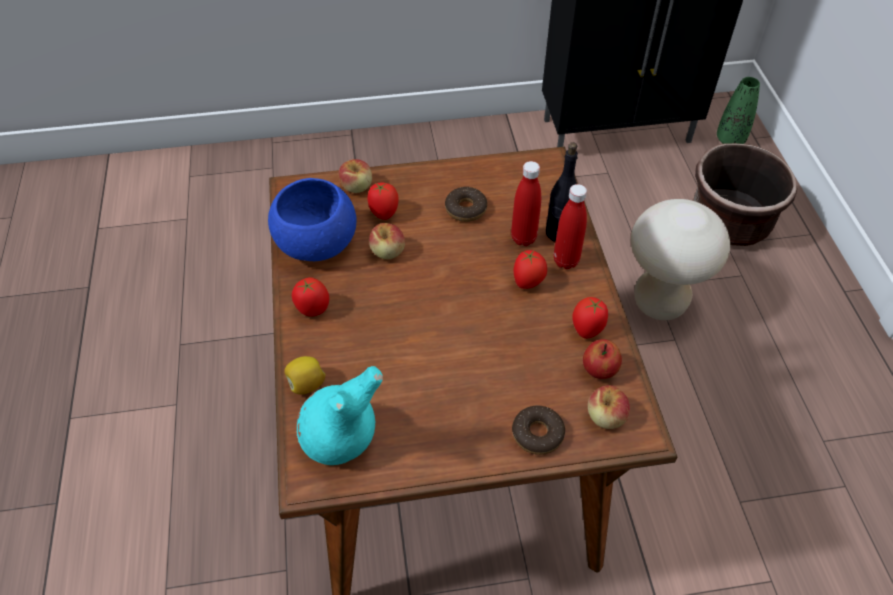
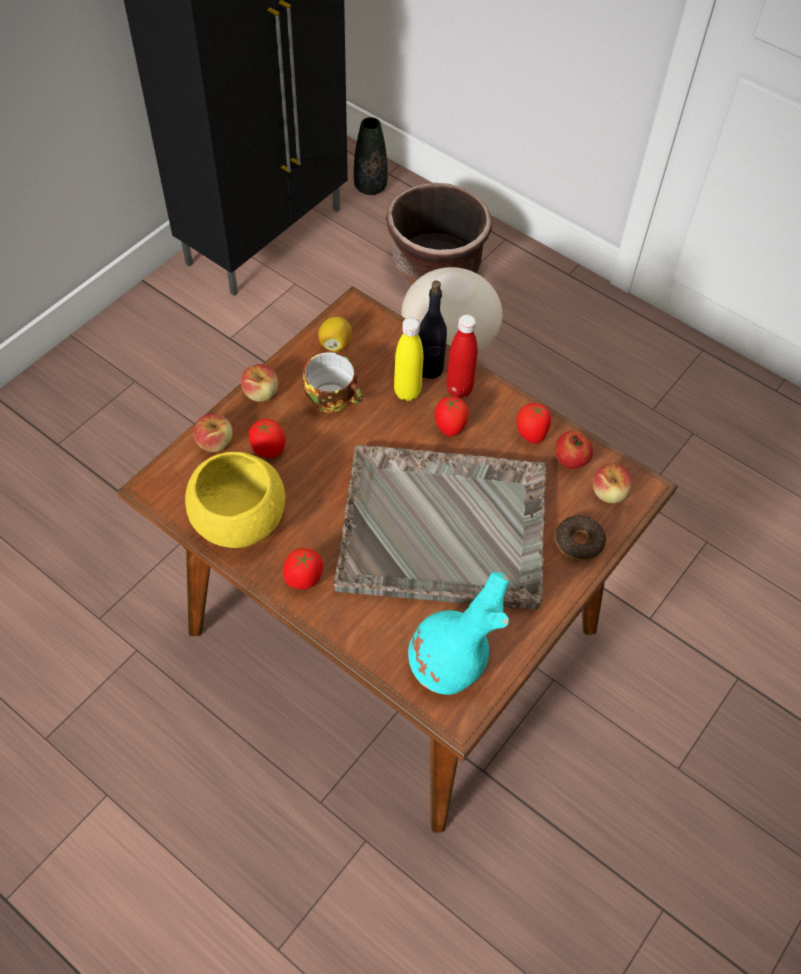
camera: 45 degrees left, 5 degrees up
blue bowl [268,178,357,261] -> yellow bowl [185,452,285,548]
lemon [284,356,325,395] -> lemon moved to [318,317,352,352]
apple [369,223,405,259] -> apple moved to [241,364,278,402]
donut [445,187,487,222] -> cup [303,352,363,413]
red bottle [511,161,541,246] -> yellow bottle [394,317,423,401]
green vase [717,77,760,144] -> black vase [354,117,388,195]
none -> grey tray [333,445,547,610]

